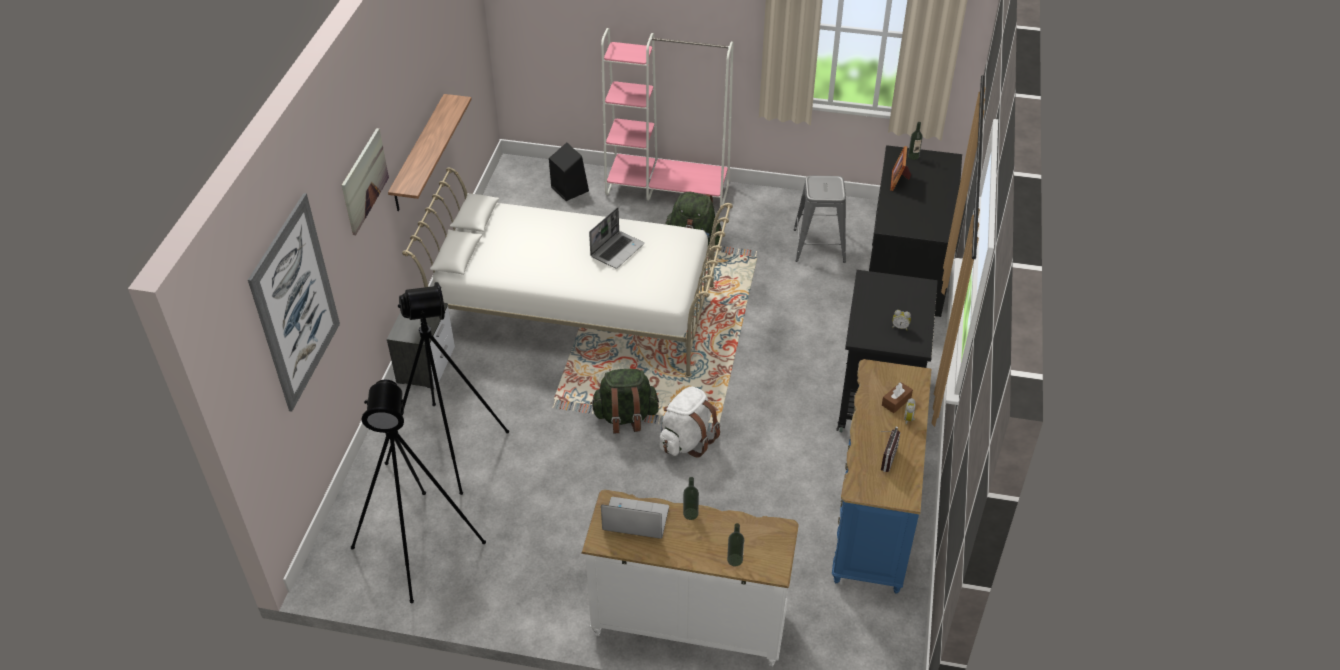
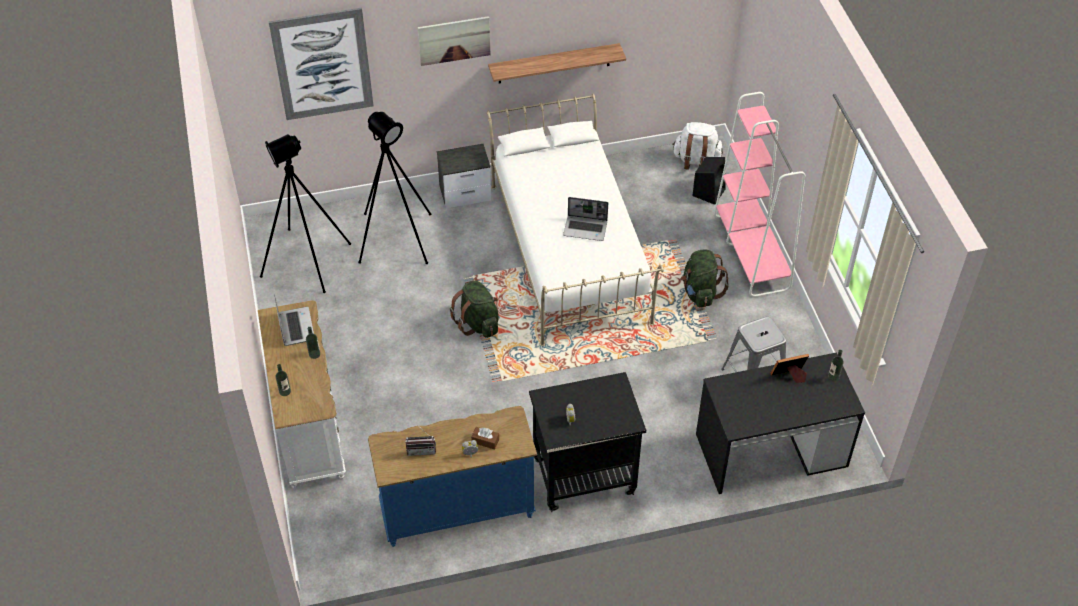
camera: 65 degrees right, 5 degrees up
white backpack [660,386,720,458] -> white backpack moved to [672,122,723,170]

